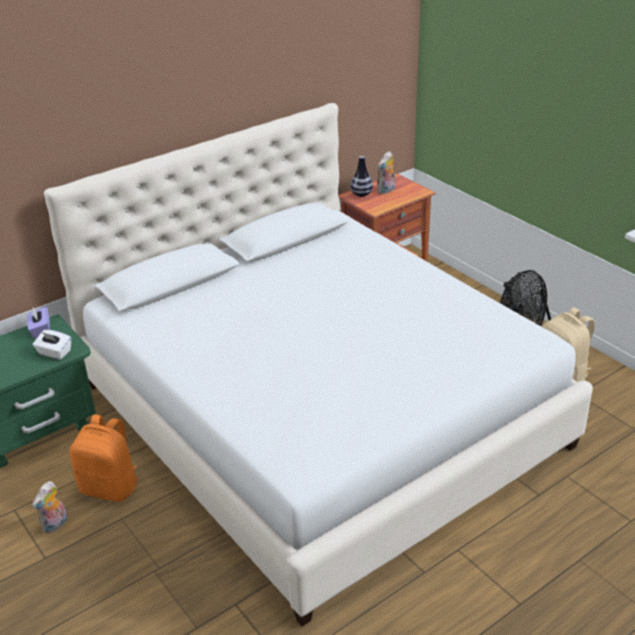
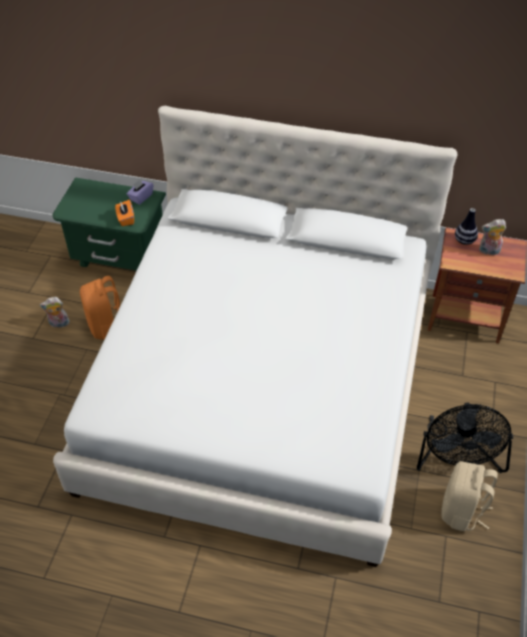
camera: 50 degrees right, 15 degrees up
white tissue box [33,330,71,360] -> orange tissue box [115,200,134,226]

